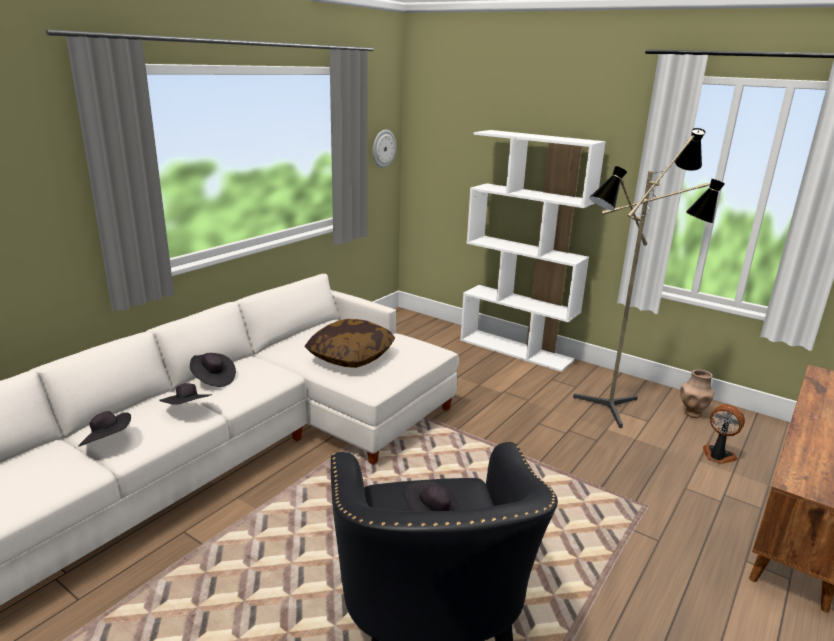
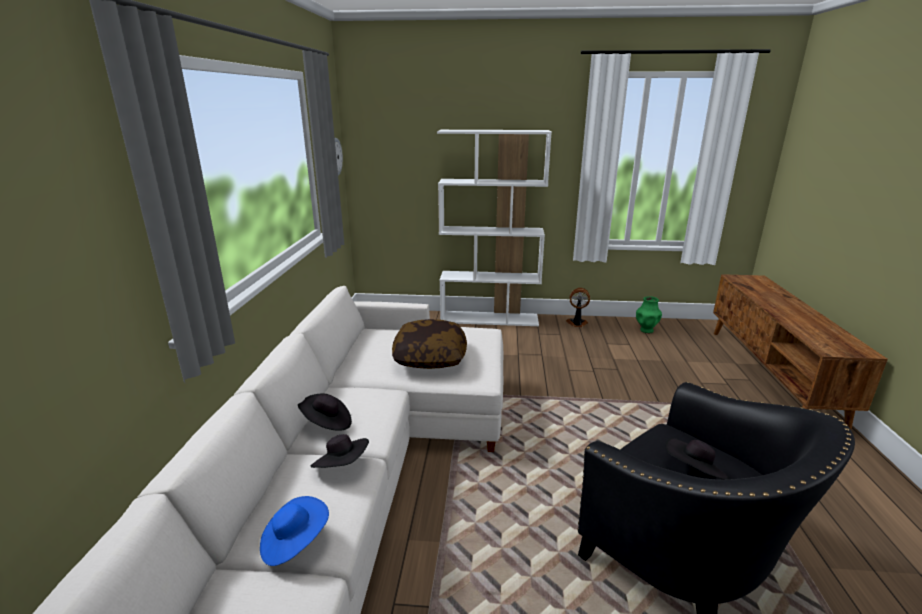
camera: 30 degrees left, 0 degrees up
black hat [78,411,131,447] -> blue hat [260,496,329,566]
floor lamp [573,128,725,428] -> none
brown vase [680,369,715,418] -> green vase [636,296,662,333]
fan [703,404,745,464] -> fan moved to [566,288,590,327]

